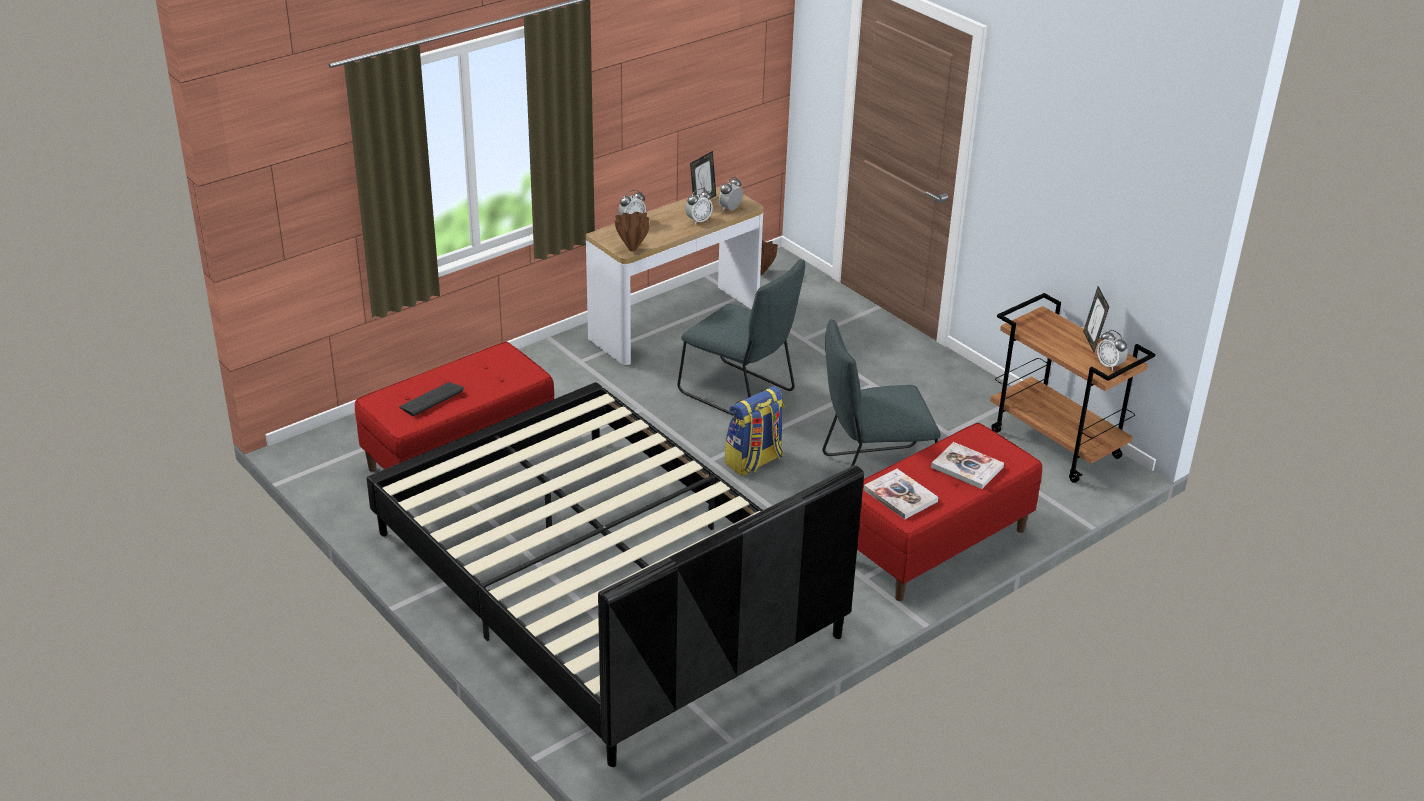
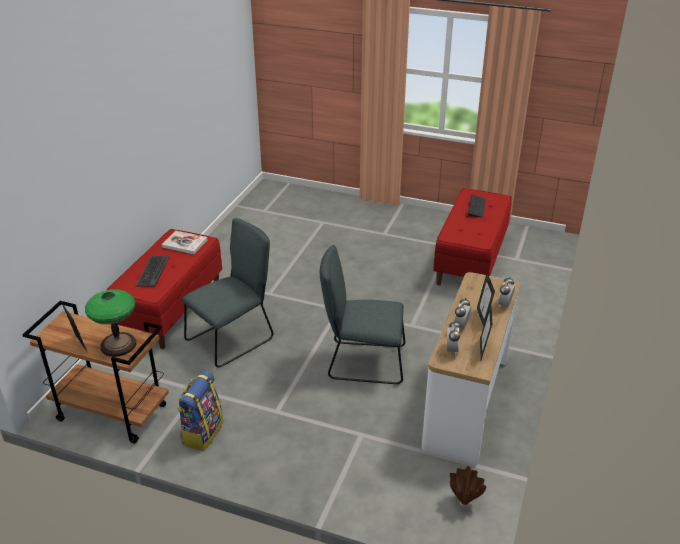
camera: 150 degrees right, 0 degrees up
black bed [366,382,864,767] -> none
brown vase [615,212,650,252] -> none
backpack [725,386,784,476] -> backpack moved to [178,371,223,451]
book [931,442,1004,489] -> keyboard [136,256,169,287]
alarm clock [1097,330,1128,371] -> none
none -> table lamp [85,289,136,357]
none -> picture frame [477,273,495,327]

